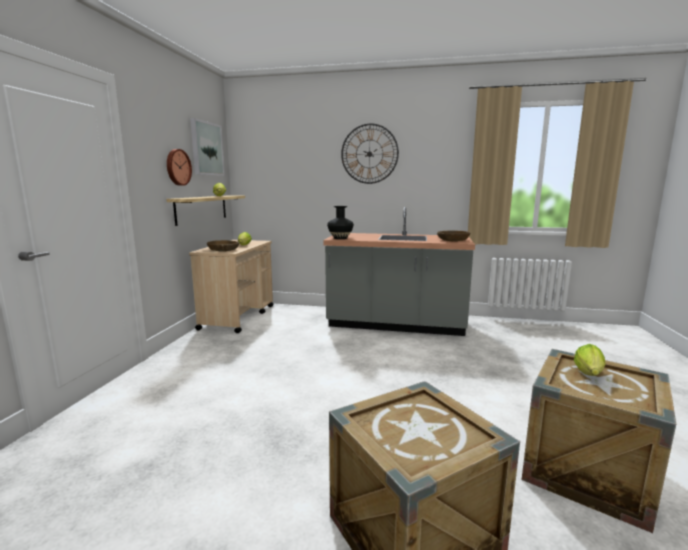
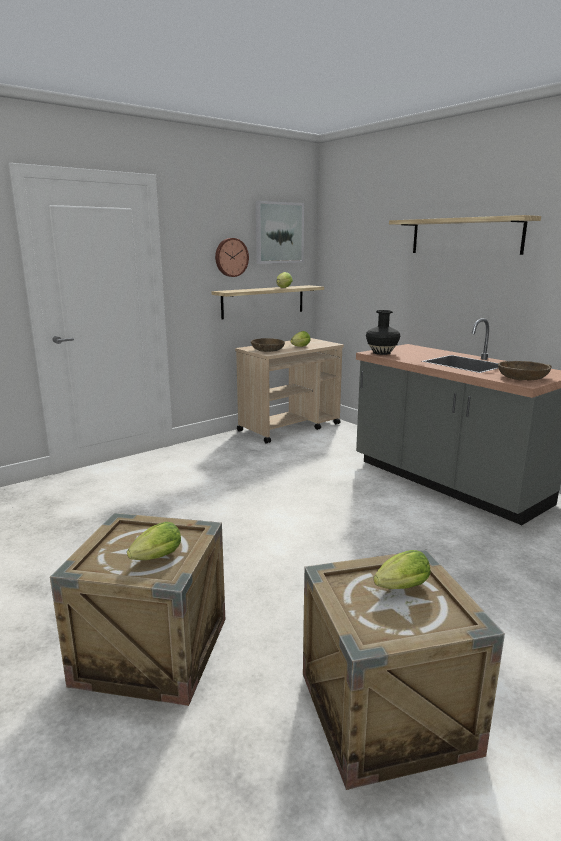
camera: 40 degrees right, 5 degrees up
wall clock [341,124,399,184] -> shelf [389,215,541,255]
none -> lettuce [127,522,181,560]

